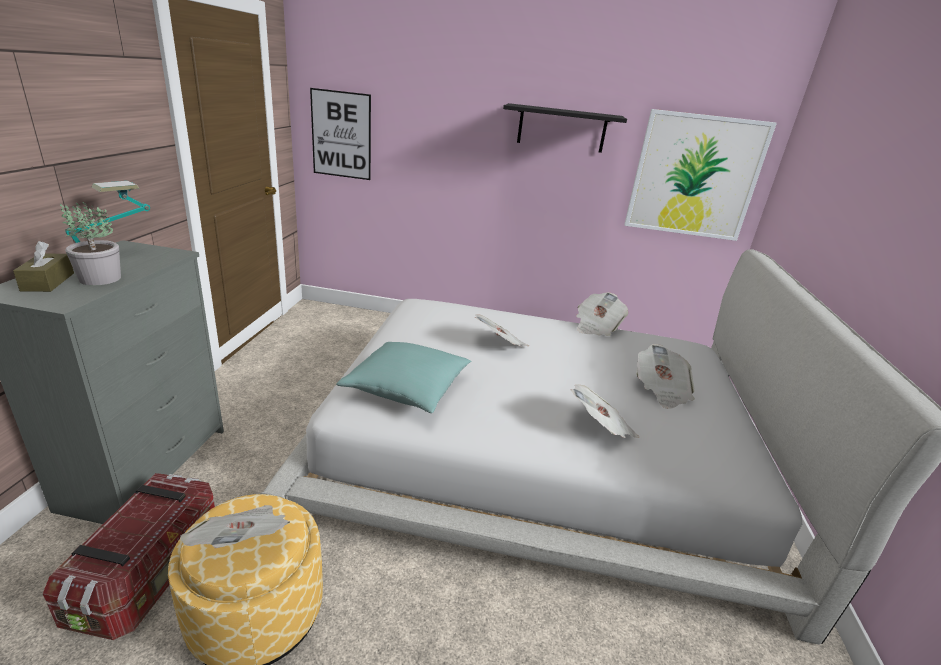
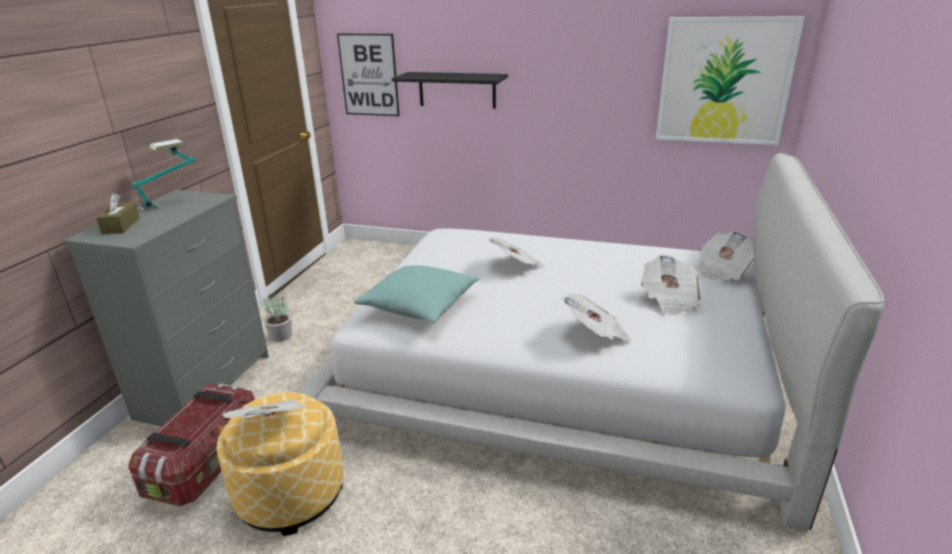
camera: 10 degrees right, 0 degrees up
potted plant [60,202,121,285] -> potted plant moved to [263,294,292,342]
black shelf [503,103,627,153] -> black shelf moved to [392,72,508,109]
newspaper [576,292,628,336] -> newspaper moved to [699,231,754,281]

